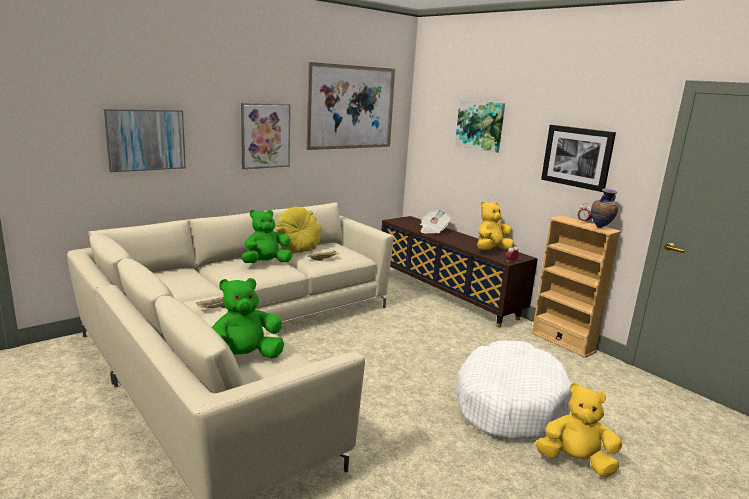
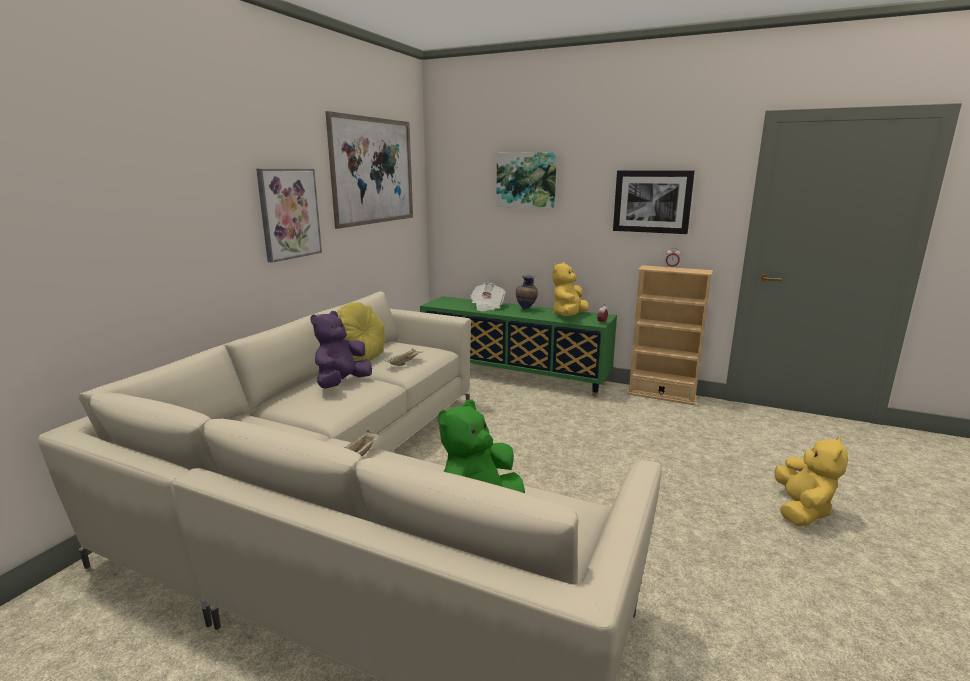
camera: 25 degrees left, 0 degrees up
picture [104,109,186,172] -> none
green plush toy [242,210,292,263] -> purple plush toy [310,311,372,389]
brown tv stand [381,216,538,328] -> green tv stand [420,296,617,397]
white dog bed [456,341,572,439] -> none
yellow plush toy [535,383,622,477] -> yellow plush toy turned 120 degrees clockwise [775,436,848,526]
vase [591,188,618,228] -> vase moved to [516,274,538,310]

